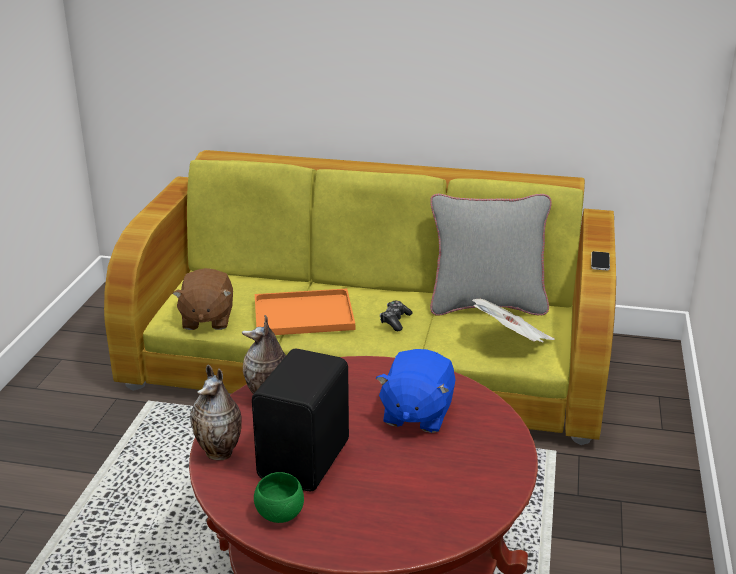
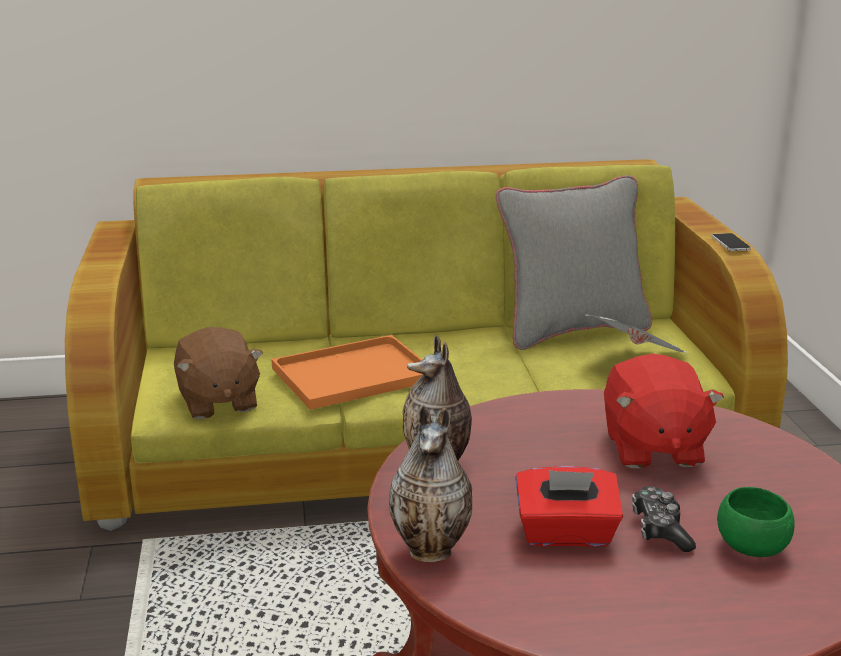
camera: 20 degrees left, 5 degrees down
black speaker [252,349,349,491] -> red tissue box [515,466,623,547]
green bowl [254,472,304,523] -> green bowl moved to [717,487,795,557]
blue plush toy [376,349,456,433] -> red plush toy [604,354,724,469]
game controller [380,301,413,331] -> game controller moved to [632,486,696,552]

